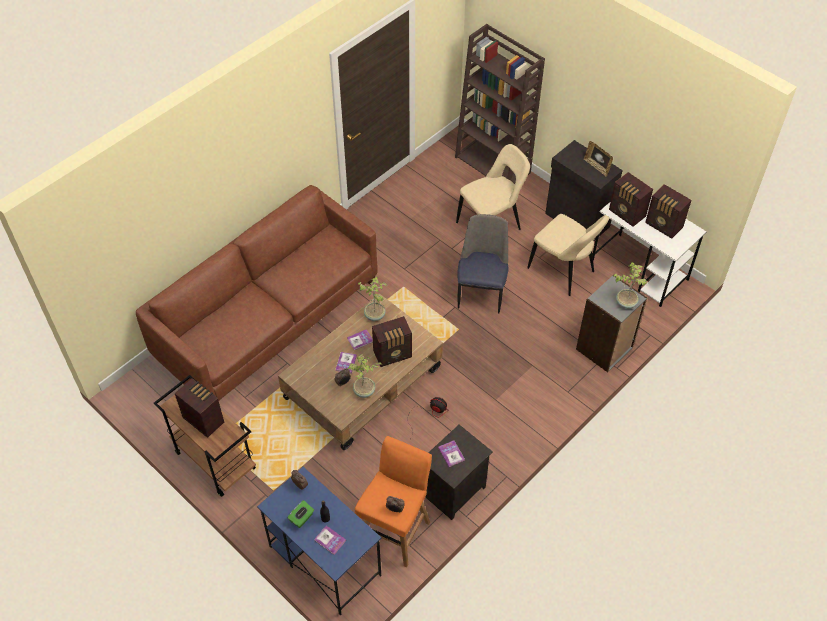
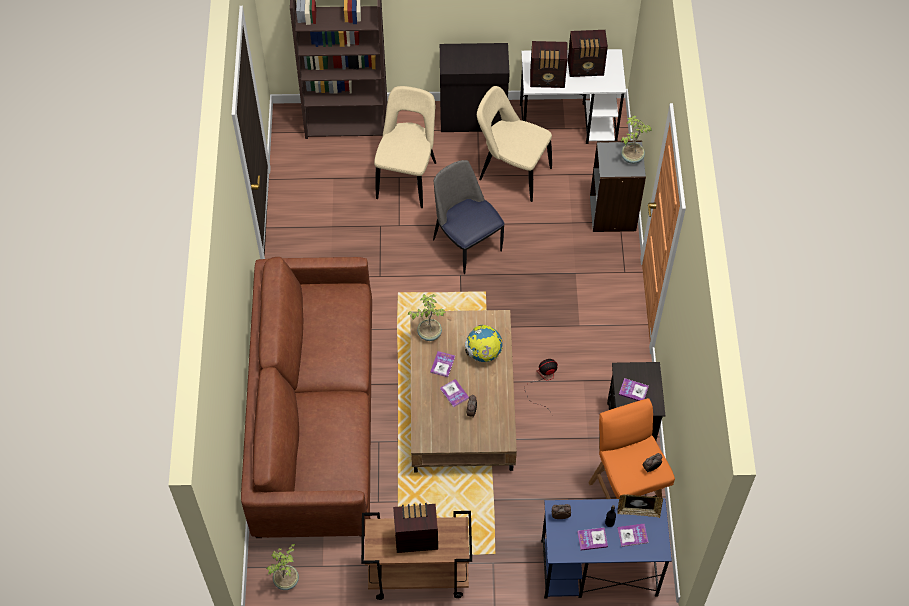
camera: 45 degrees left, 5 degrees up
green tissue box [287,500,314,528] -> book [578,528,608,551]
potted plant [348,354,382,398] -> potted plant moved to [266,544,299,590]
radio [372,316,412,367] -> globe [465,324,503,362]
beige chair [527,214,609,296] -> beige chair turned 150 degrees counterclockwise [477,86,552,202]
picture frame [584,141,613,177] -> picture frame moved to [617,494,663,518]

